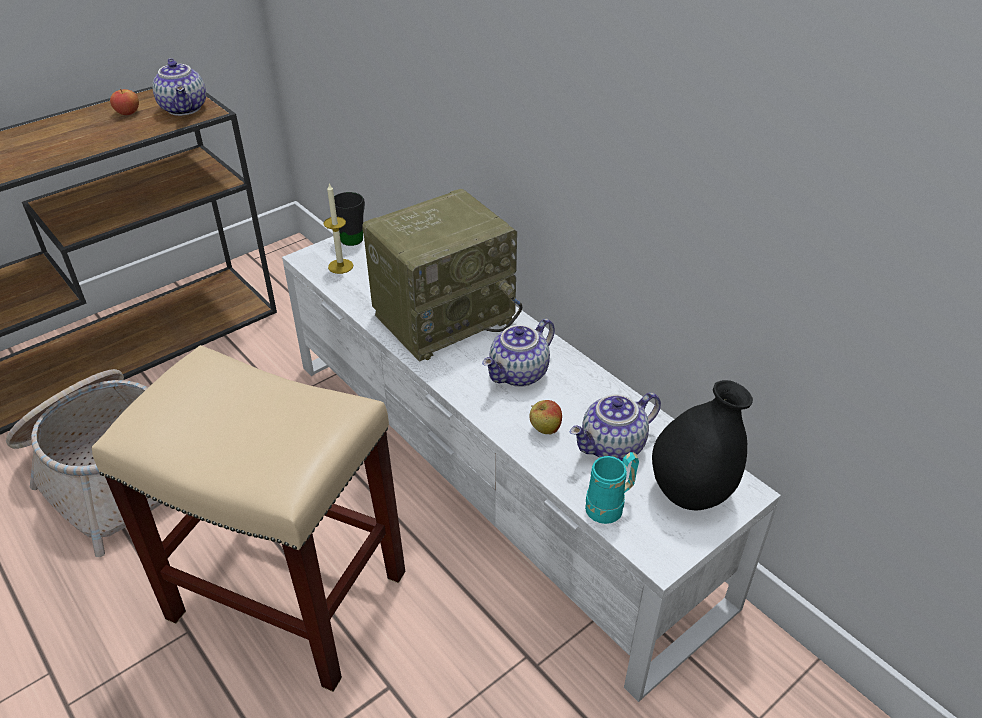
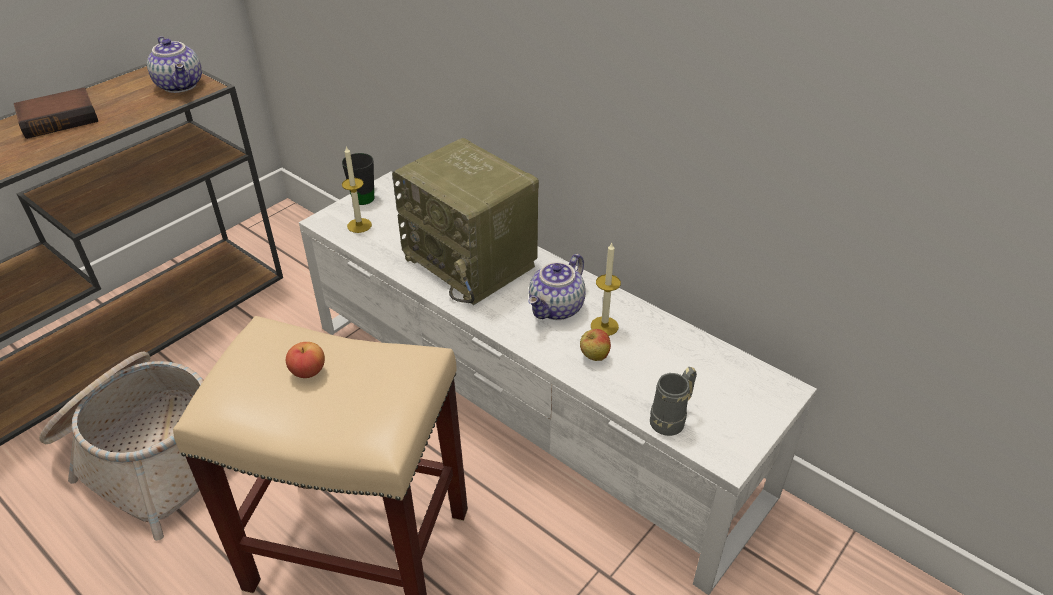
camera: 10 degrees left, 0 degrees up
apple [110,89,139,115] -> apple moved to [286,342,325,378]
radio [362,189,522,362] -> radio turned 90 degrees clockwise [392,138,539,305]
teapot [570,392,661,461] -> none
turquoise mug [585,452,639,524] -> grey mug [650,367,697,436]
black vase [652,380,753,510] -> none
none -> book [14,87,98,139]
none -> candle [591,243,621,336]

